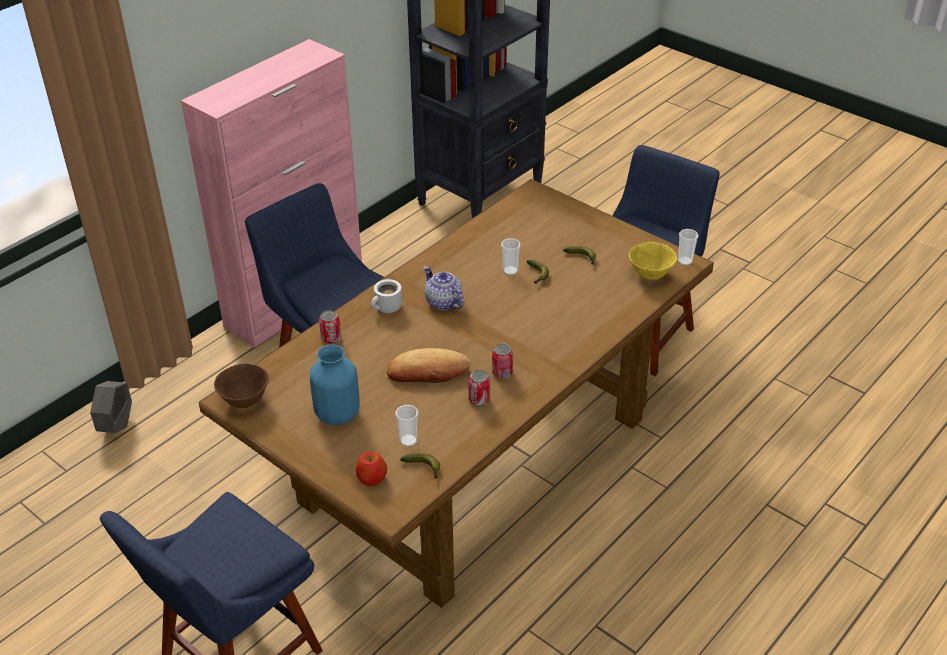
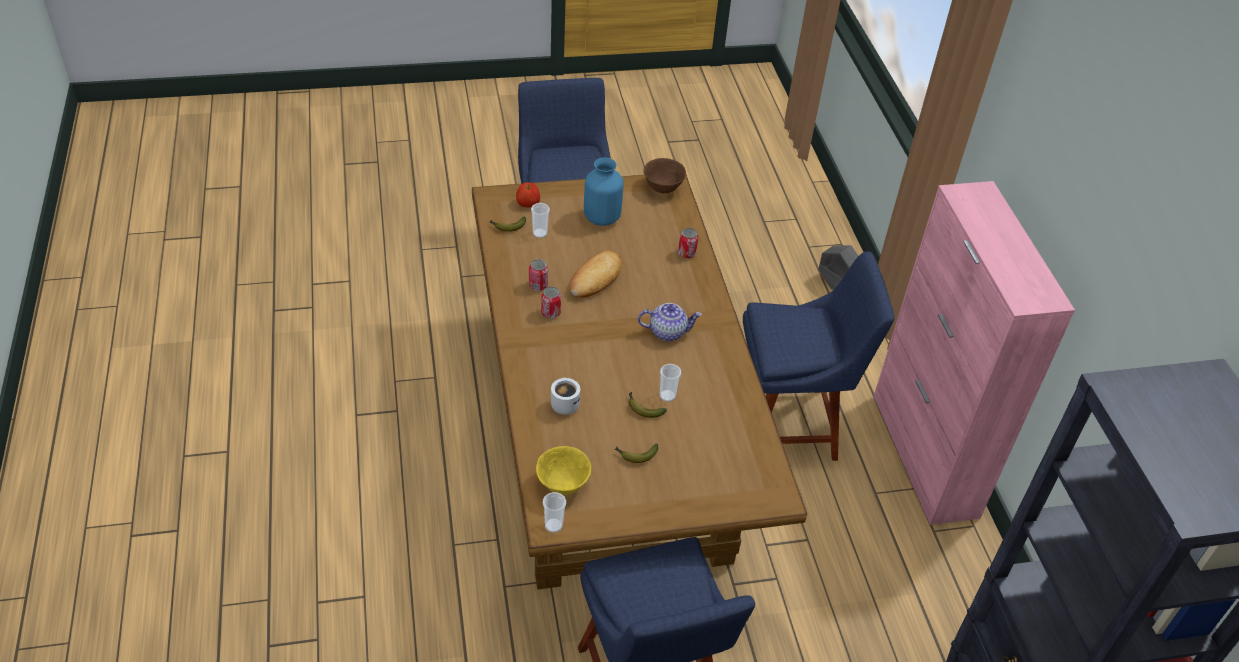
camera: 125 degrees right, 5 degrees up
white mug [371,279,402,313] -> white mug moved to [551,377,580,415]

